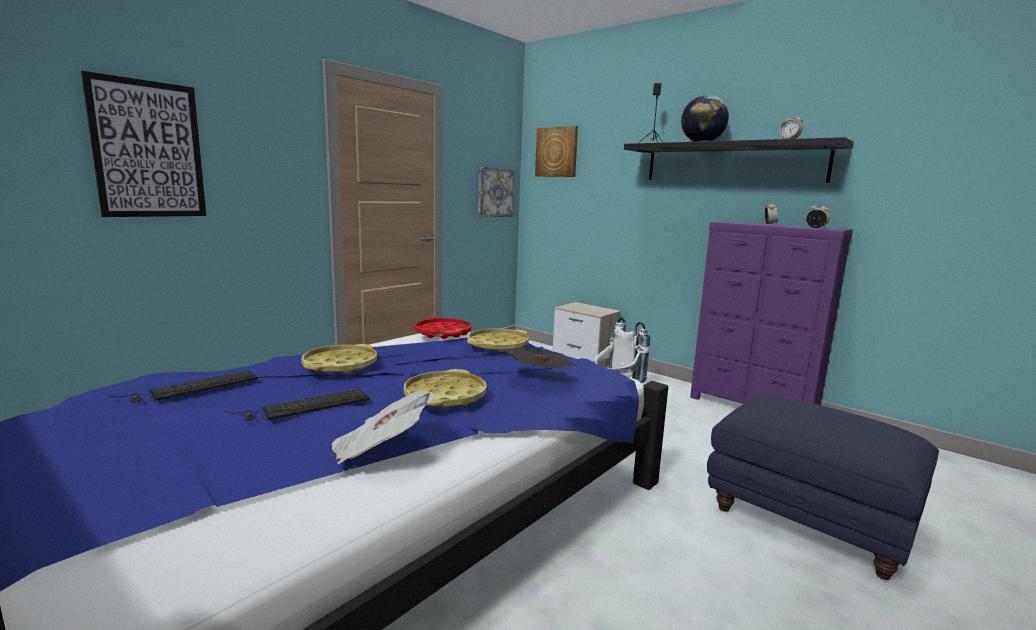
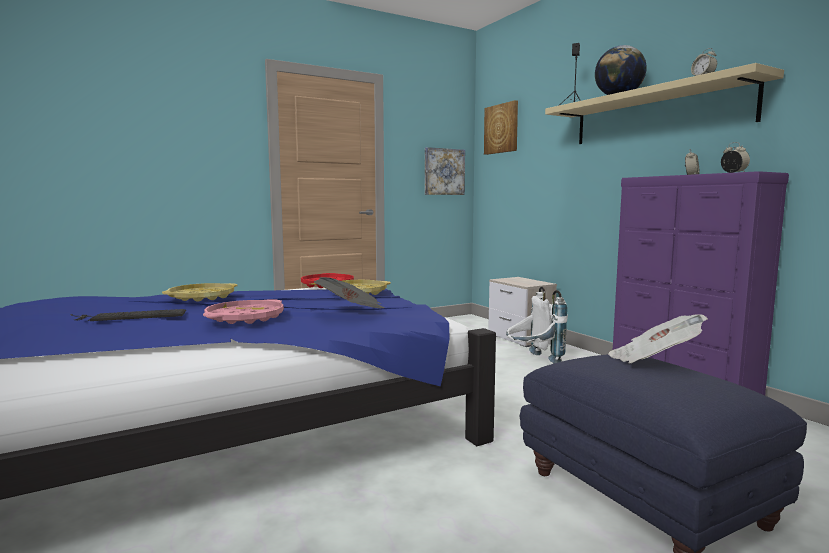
camera: 20 degrees right, 5 degrees down
picture [81,71,206,217] -> none
keyboard [109,370,258,403] -> none
newspaper [331,390,434,464] -> newspaper moved to [608,314,708,363]
yellow tray [404,369,487,408] -> pink tray [203,299,284,324]
black shelf [624,137,853,183] -> beige shelf [545,63,784,144]

